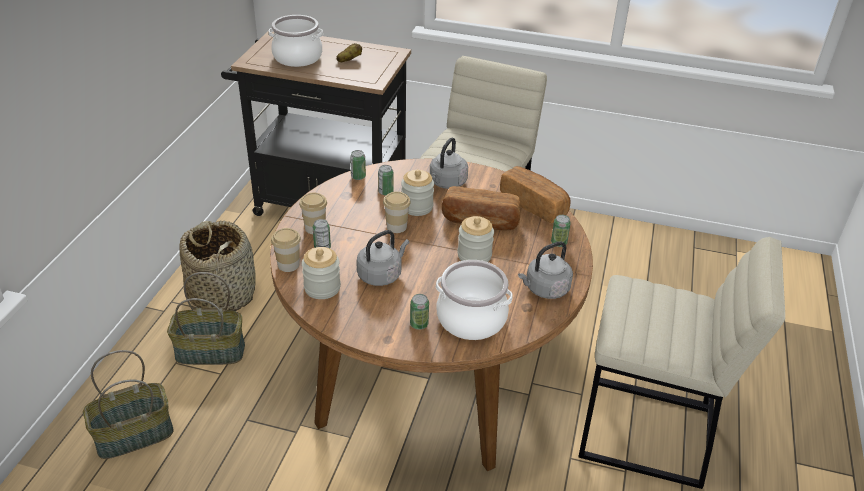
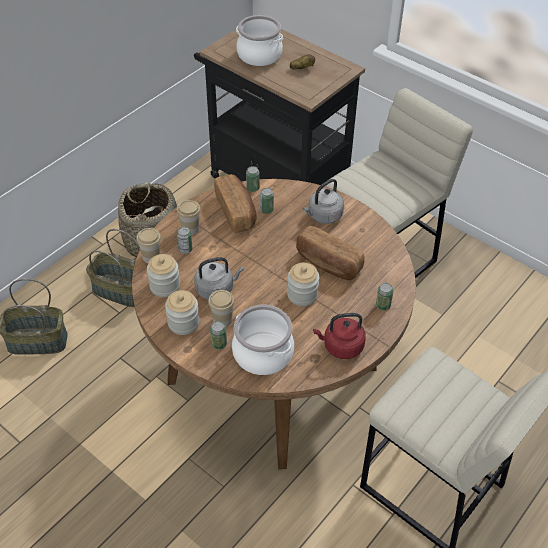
camera: 25 degrees right, 10 degrees up
cup [383,192,411,233] -> cup moved to [208,290,235,327]
jar [401,170,434,216] -> jar moved to [165,290,199,335]
bread [500,166,571,223] -> bread moved to [214,174,257,233]
grey kettle [518,241,573,299] -> red kettle [313,313,366,359]

